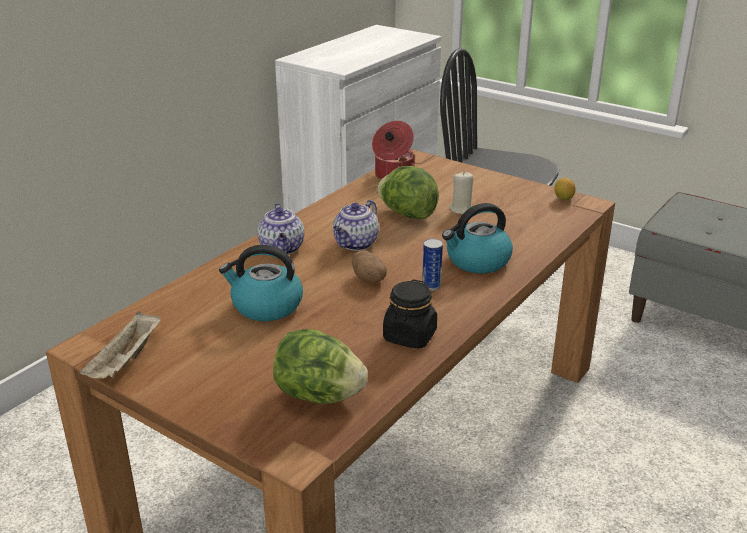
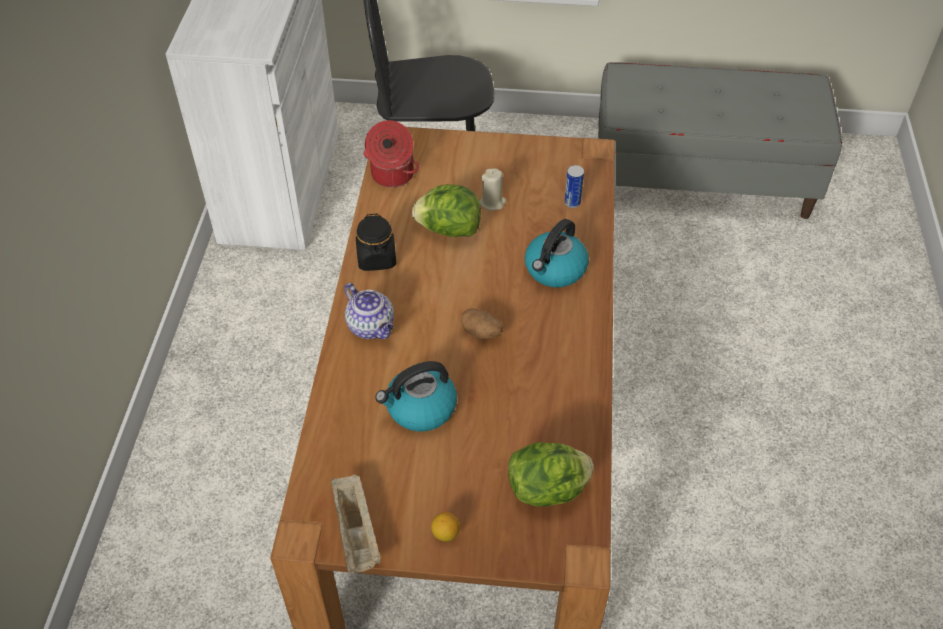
camera: 30 degrees left, 20 degrees up
teapot [333,200,379,251] -> none
black jar [383,279,437,349] -> black jar moved to [356,213,396,271]
can [422,239,443,291] -> can moved to [564,165,584,208]
lemon [554,178,576,200] -> lemon moved to [431,512,460,541]

